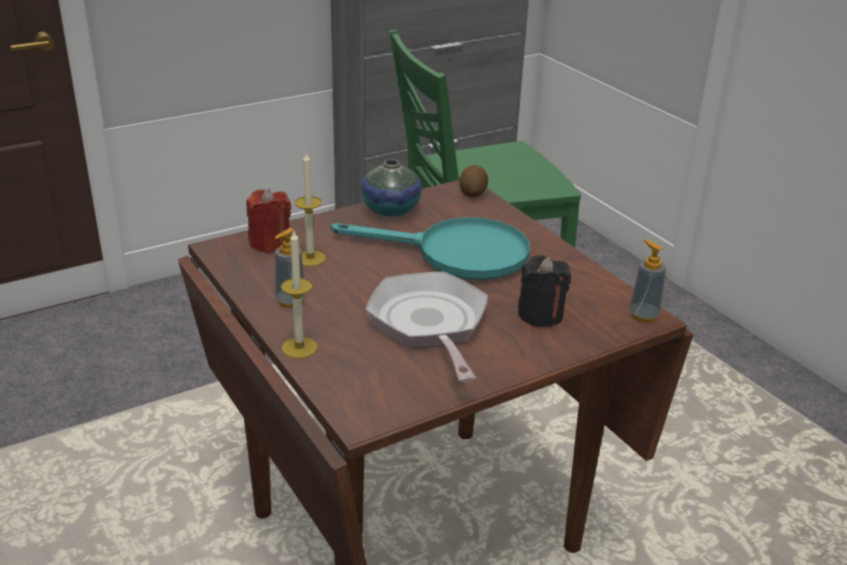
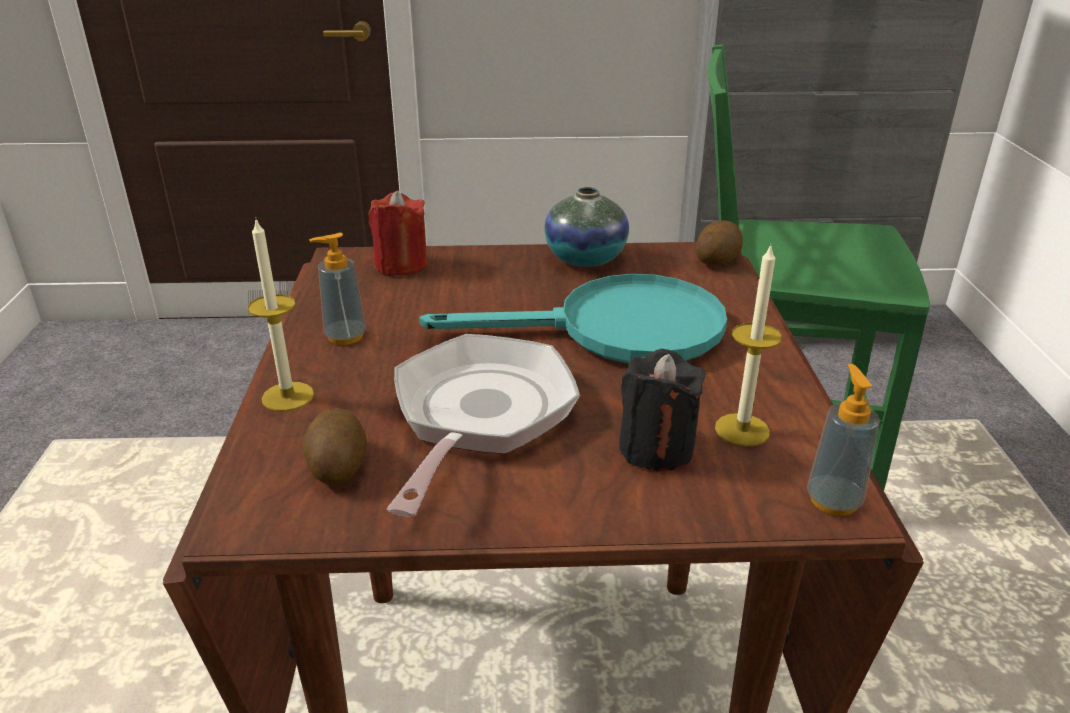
camera: 30 degrees right, 0 degrees up
candle [295,151,326,267] -> candle moved to [715,243,782,446]
turquoise frying pan [331,217,530,280] -> turquoise frying pan turned 45 degrees counterclockwise [419,274,727,364]
none -> potato [302,408,367,485]

